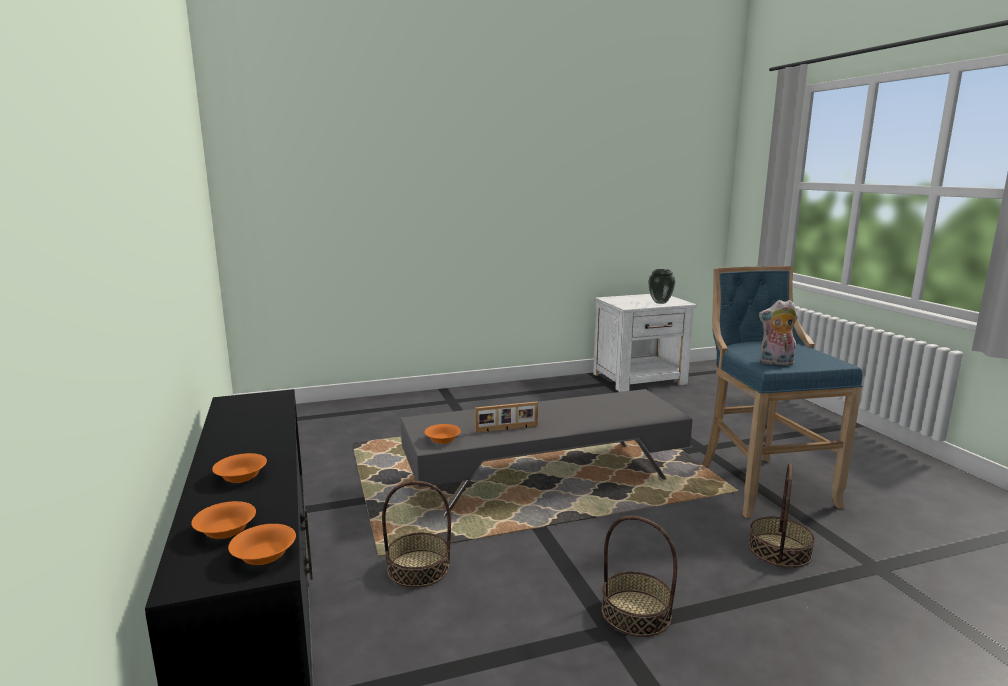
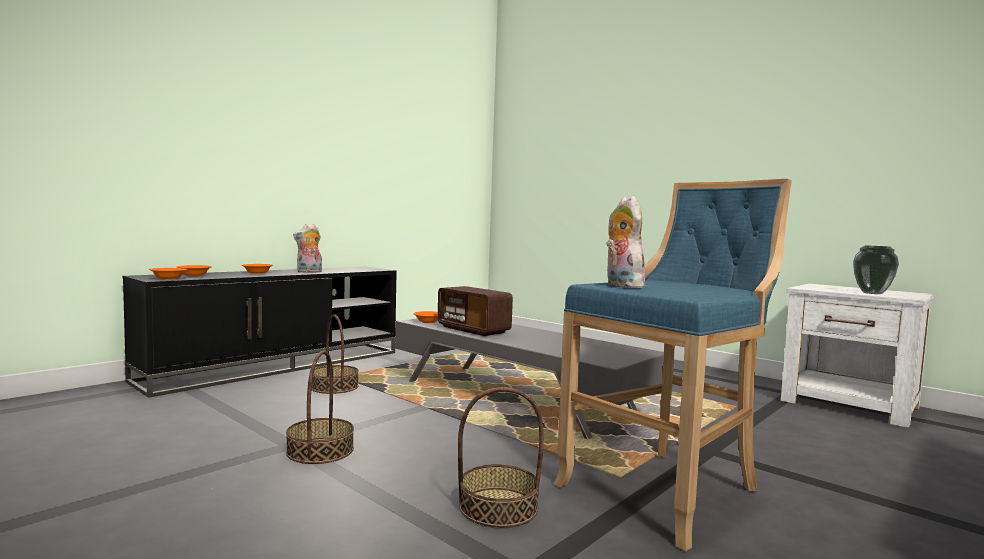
camera: 60 degrees right, 10 degrees down
picture frame [475,402,538,433] -> radio [437,286,513,336]
none -> plush toy [293,224,322,273]

